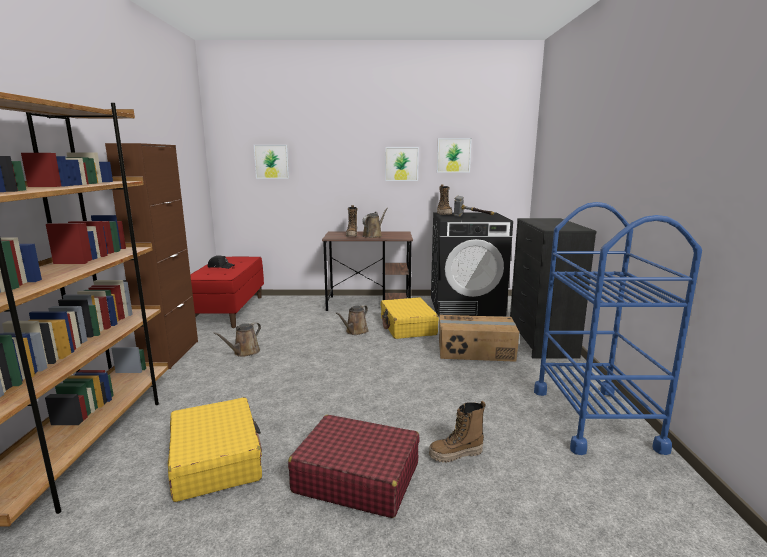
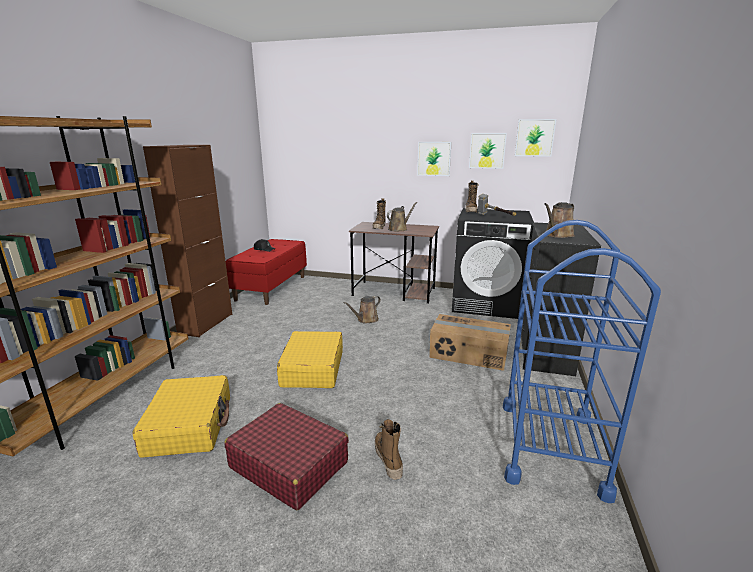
camera: 15 degrees right, 5 degrees up
brown watering can [213,322,261,357] -> brown watering can moved to [544,202,575,238]
picture [254,145,289,179] -> picture moved to [515,119,556,157]
yellow suitcase [381,297,439,339] -> yellow suitcase moved to [277,331,343,388]
boot [429,401,486,463] -> boot turned 75 degrees clockwise [375,419,403,480]

